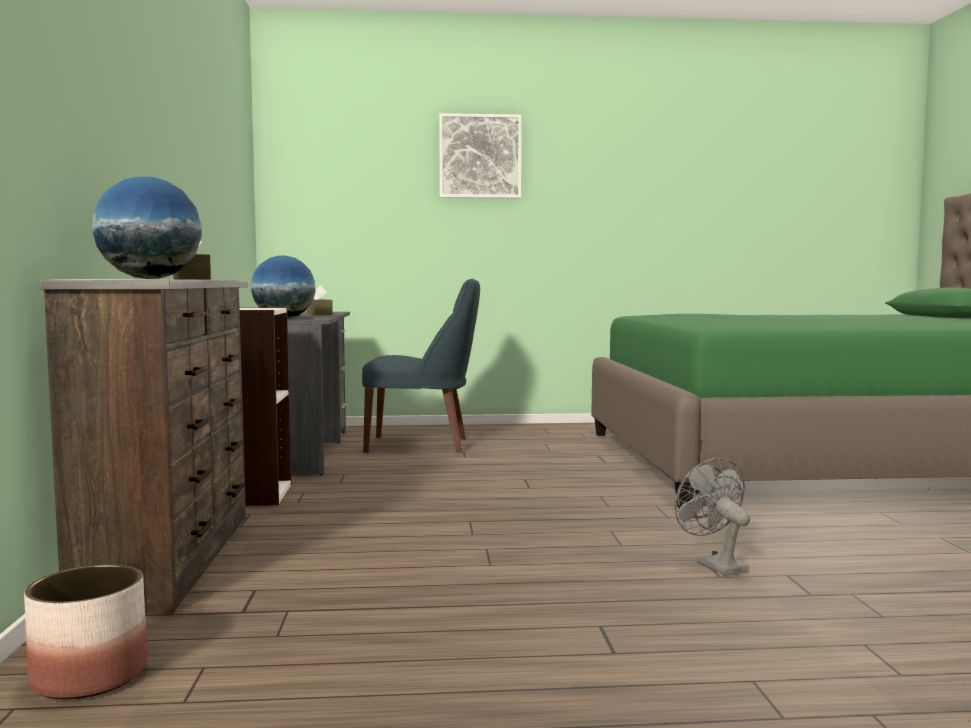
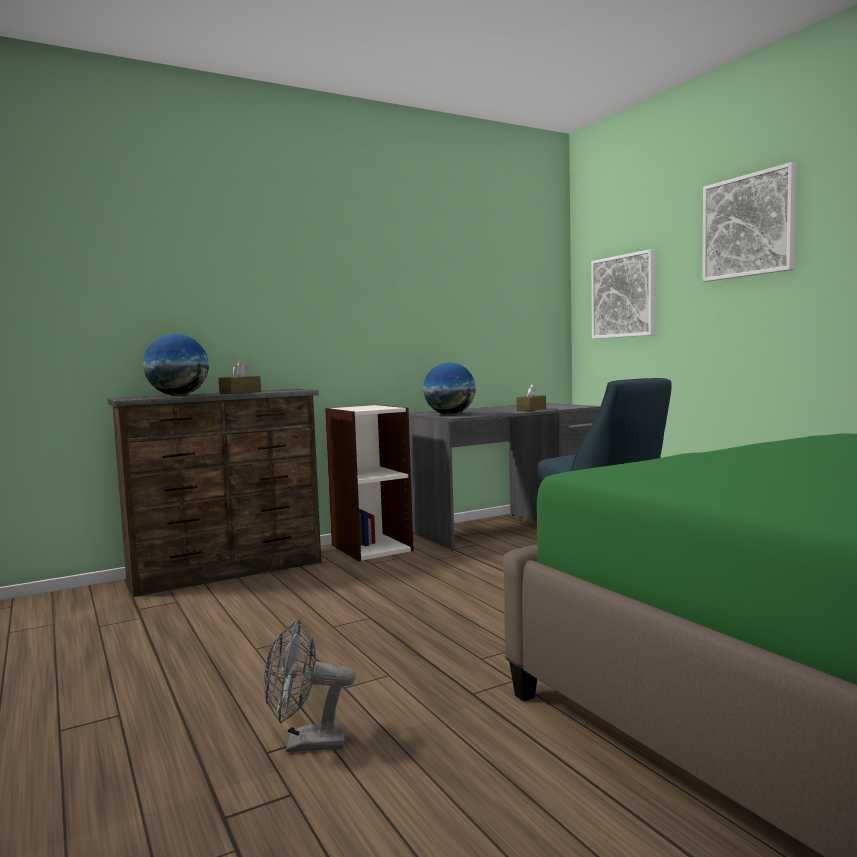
camera: 65 degrees right, 0 degrees up
planter [24,564,148,699] -> none
grey fan [675,458,750,576] -> grey fan turned 135 degrees counterclockwise [264,619,356,752]
none -> picture [591,249,655,339]

